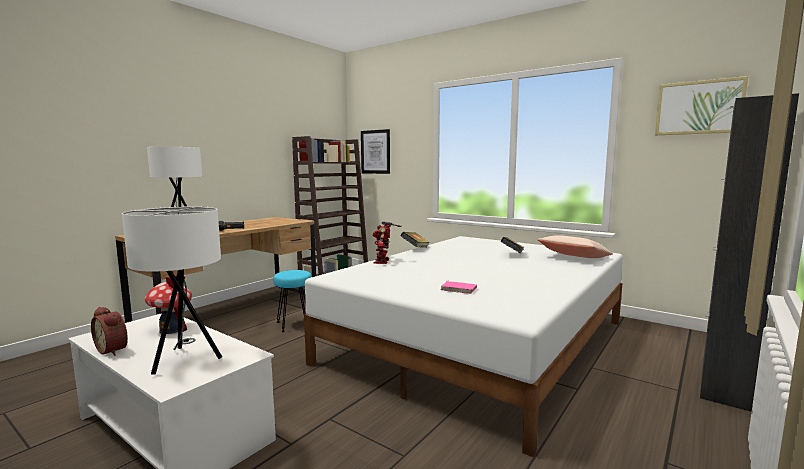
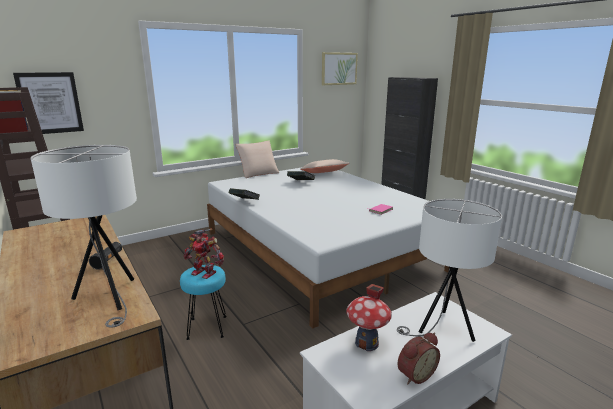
camera: 70 degrees left, 10 degrees up
toy robot [373,221,402,264] -> toy robot moved to [184,229,224,279]
none -> beige pillow [235,140,280,178]

